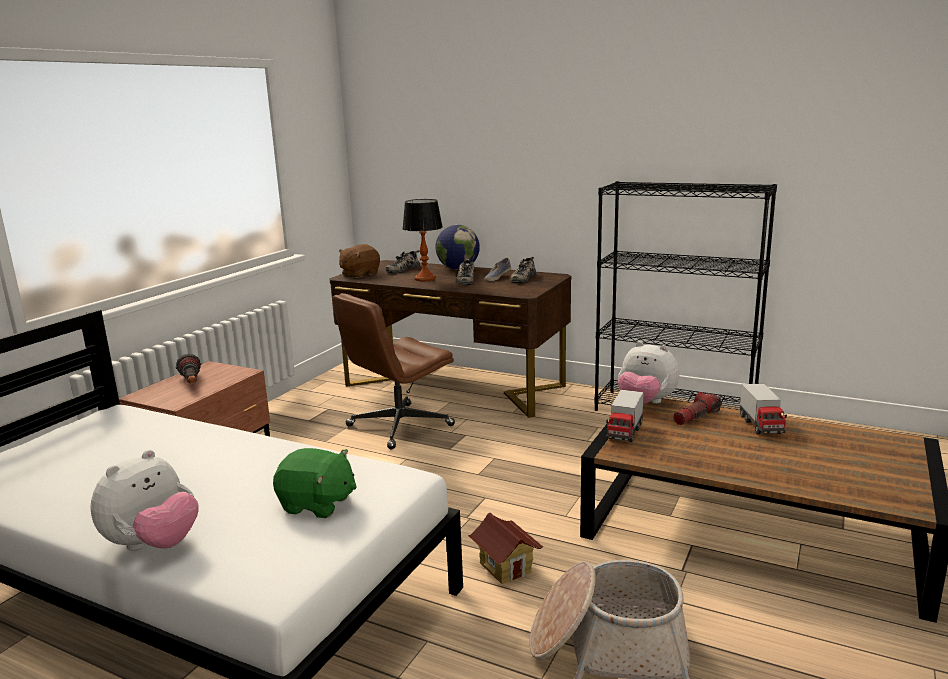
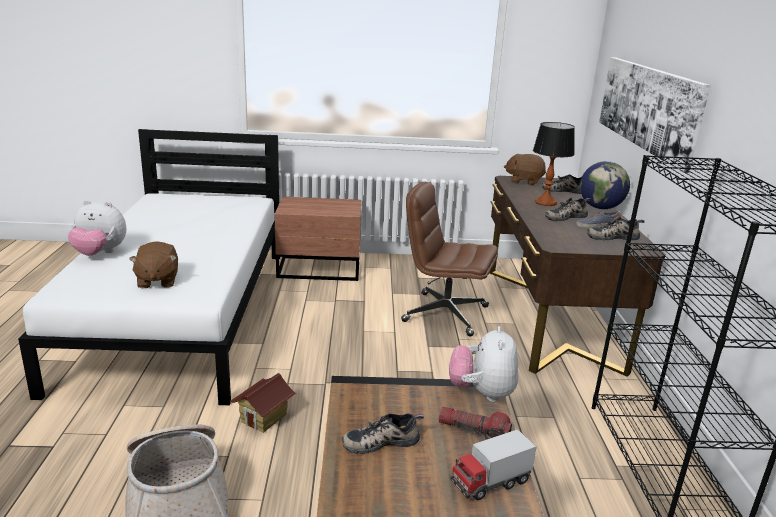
camera: 60 degrees right, 5 degrees up
flashlight [176,354,202,383] -> none
green plush toy [273,448,357,518] -> brown plush toy [129,241,178,288]
toy truck [606,390,644,442] -> none
none -> shoe [342,413,424,454]
none -> picture [599,57,711,173]

